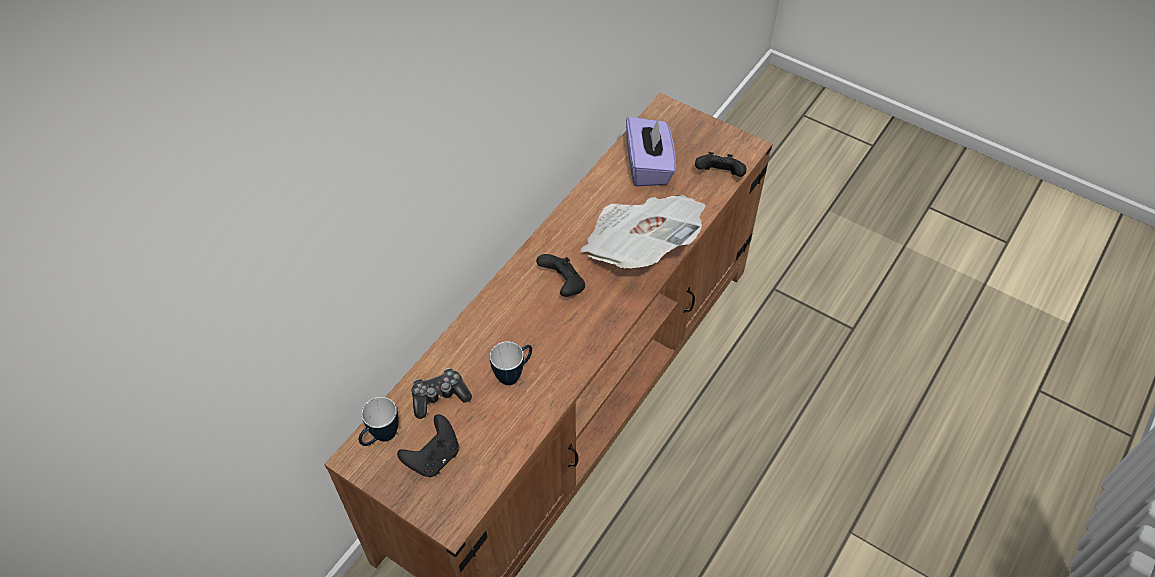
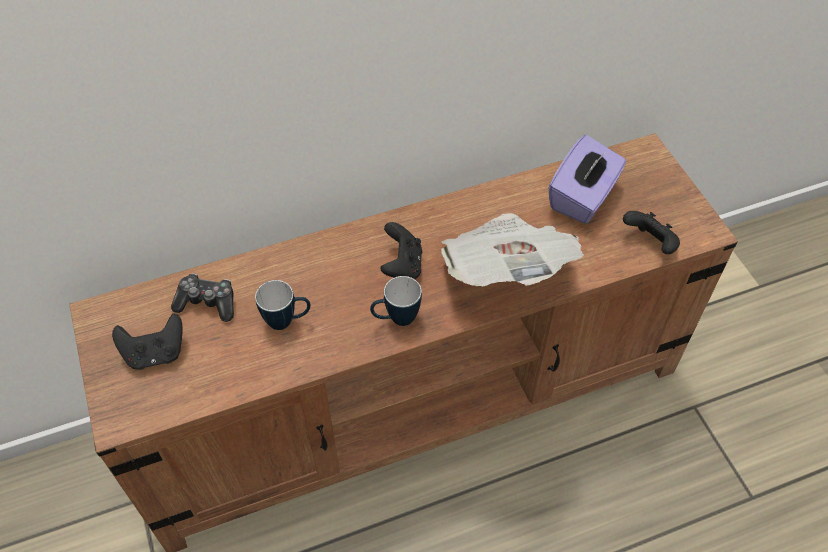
camera: 35 degrees right, 0 degrees up
mug [359,397,399,446] -> mug moved to [370,276,422,326]

